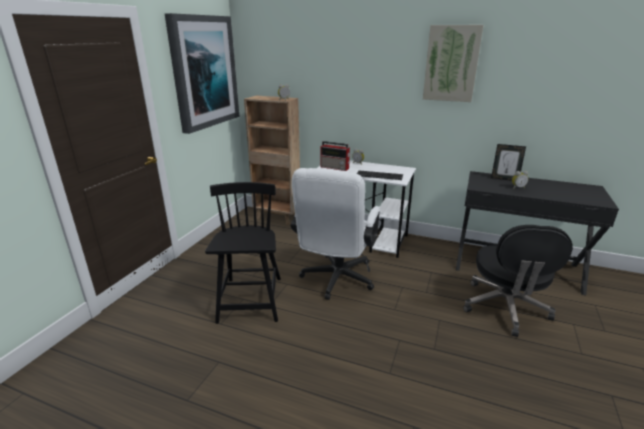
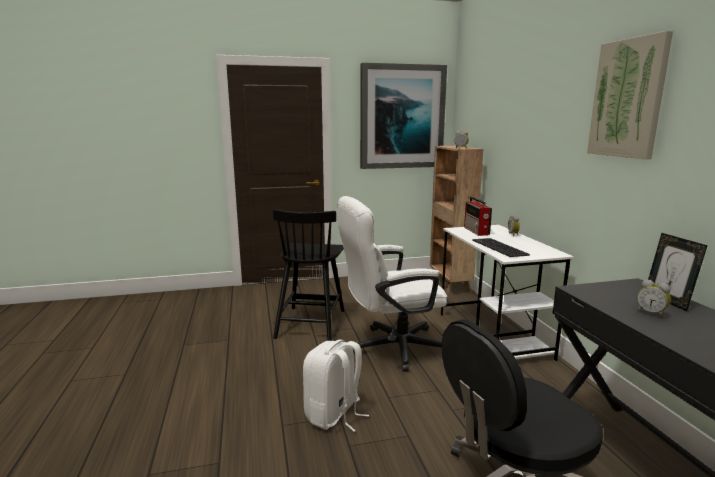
camera: 55 degrees right, 10 degrees down
black chair [205,182,281,324] -> black chair turned 135 degrees clockwise [273,209,344,341]
none -> white backpack [303,340,369,432]

